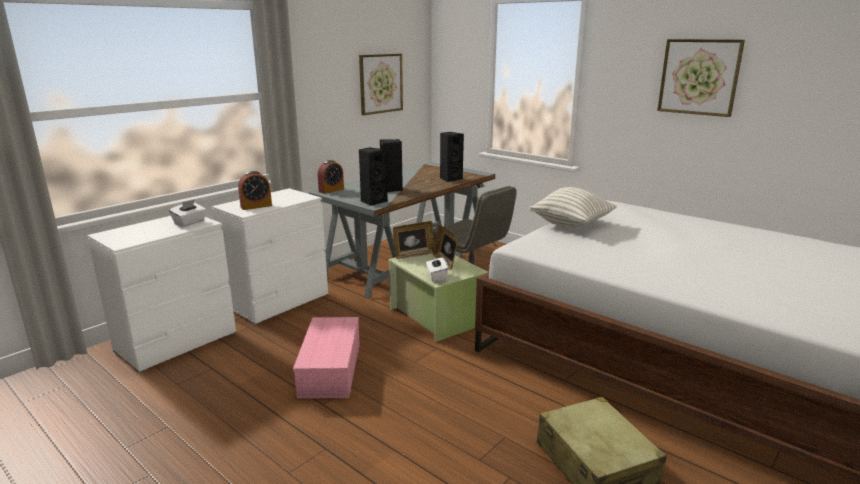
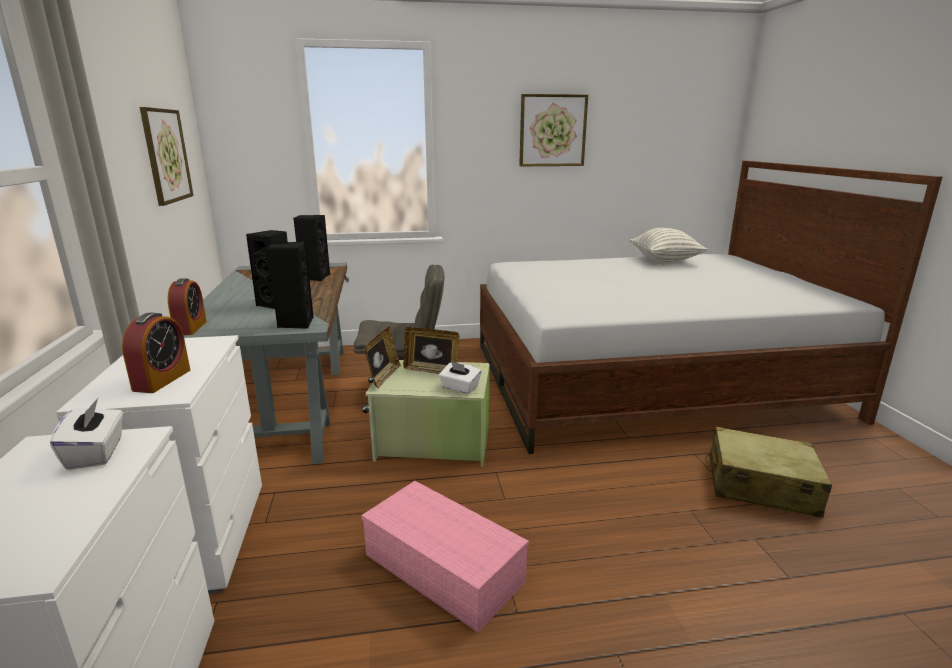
camera: 50 degrees left, 0 degrees up
pillow [529,187,617,227] -> pillow moved to [629,228,708,263]

